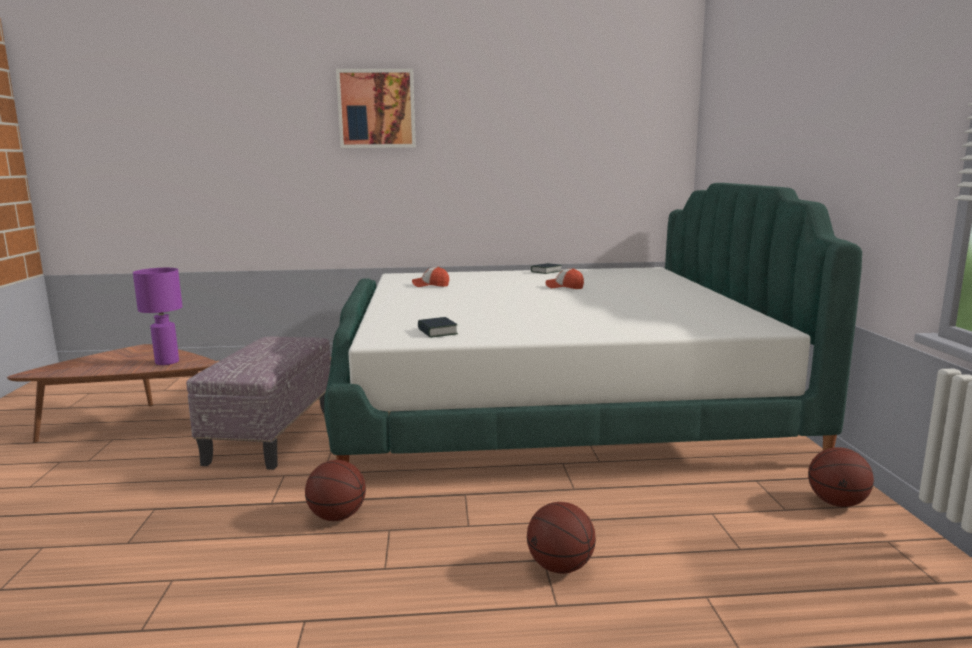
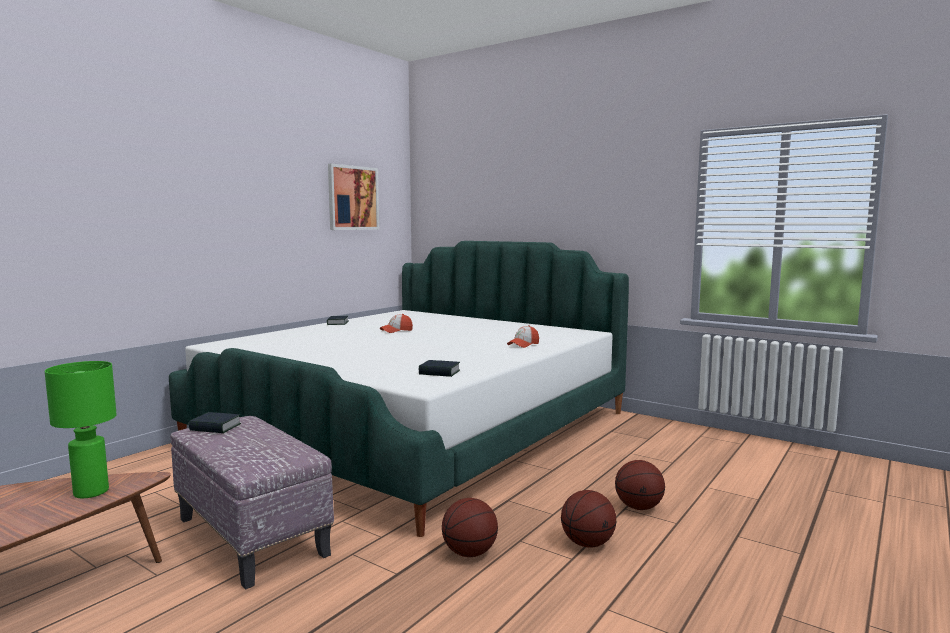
camera: 50 degrees left, 5 degrees down
purple table lamp [133,268,183,365] -> green table lamp [45,361,117,498]
picture [336,69,416,148] -> picture moved to [328,164,379,230]
cap [412,267,449,287] -> cap moved to [507,325,539,348]
basketball [808,447,874,507] -> basketball moved to [561,490,616,547]
none -> book [189,412,241,433]

